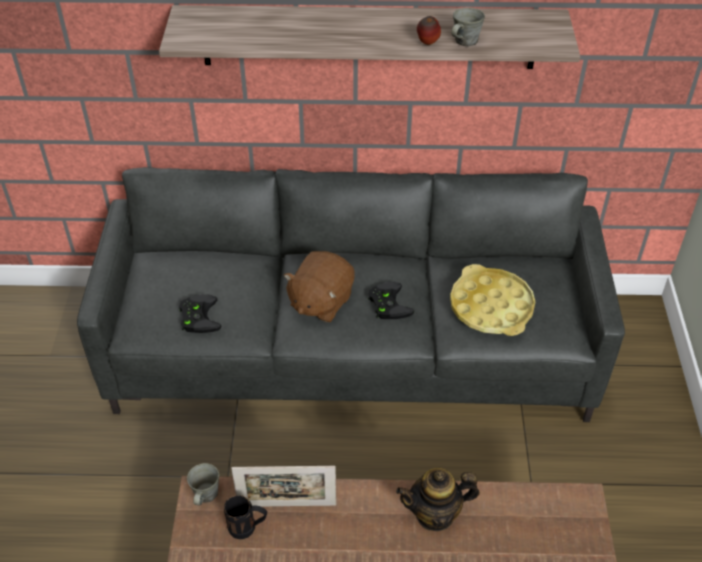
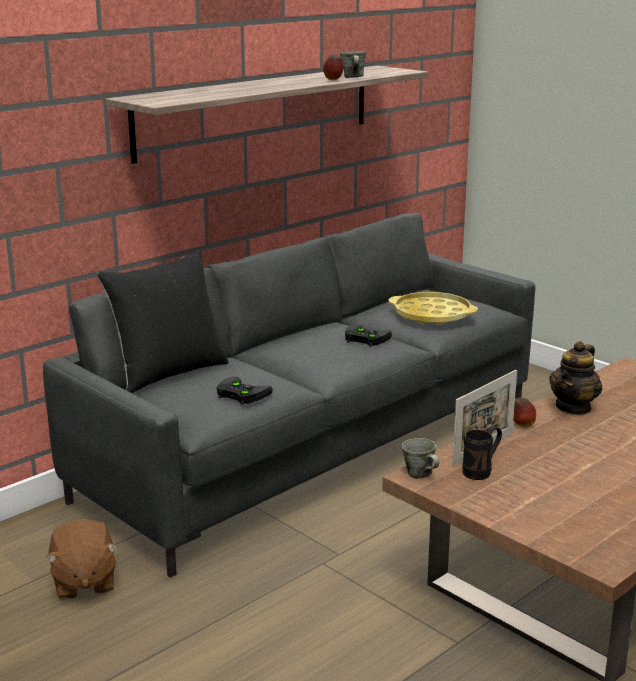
camera: 45 degrees left, 25 degrees down
brown plush toy [284,251,355,322] -> brown plush toy moved to [45,520,119,600]
none -> black pillow [97,250,228,393]
none -> apple [514,398,536,427]

